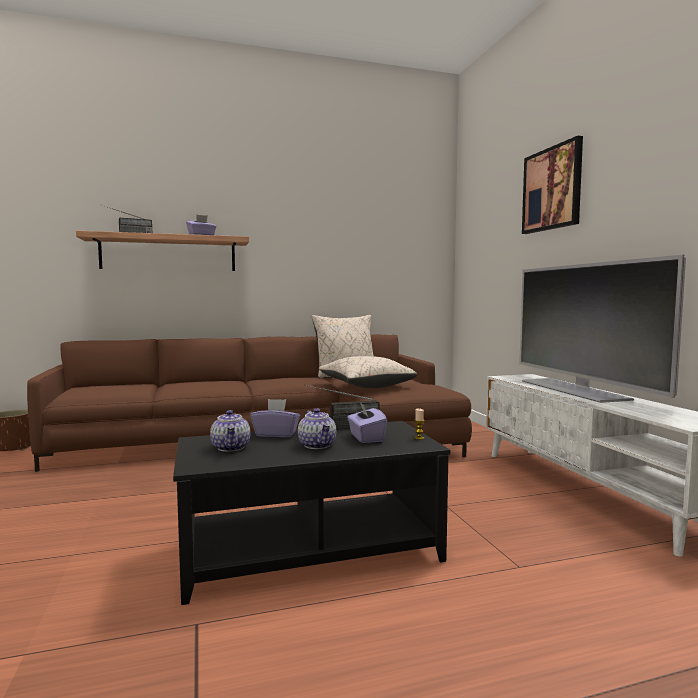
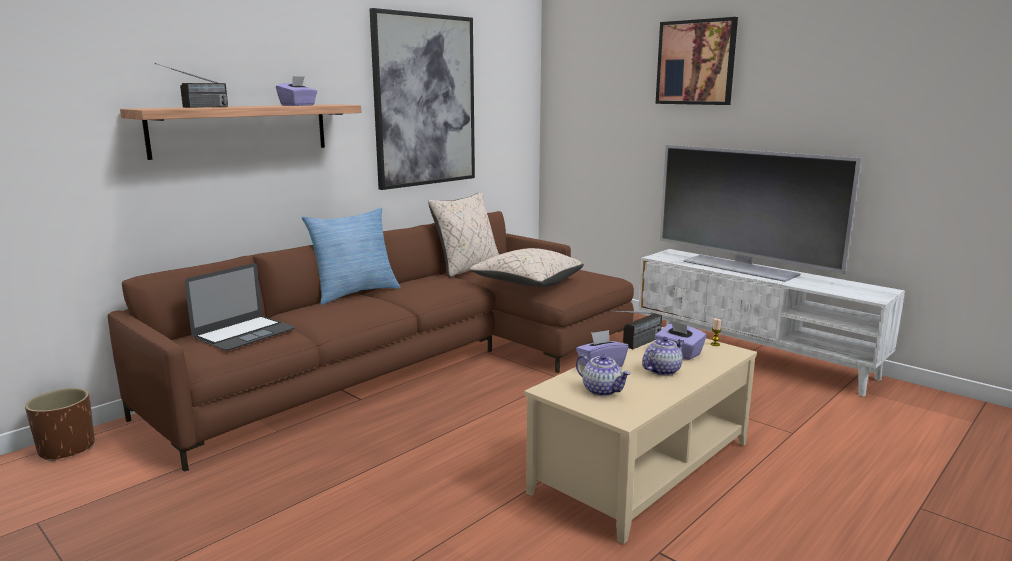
camera: 30 degrees left, 10 degrees up
black coffee table [173,421,450,605] -> beige coffee table [524,327,757,544]
teapot [298,408,336,449] -> teapot turned 75 degrees counterclockwise [642,337,685,376]
none -> laptop [185,263,295,351]
none -> pillow [302,207,401,305]
none -> picture [369,8,475,190]

